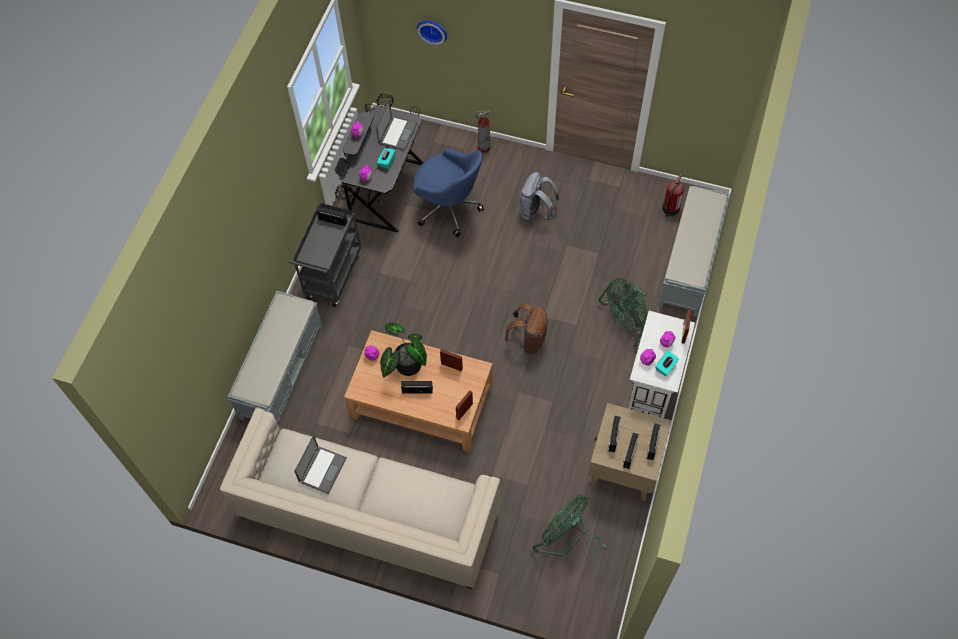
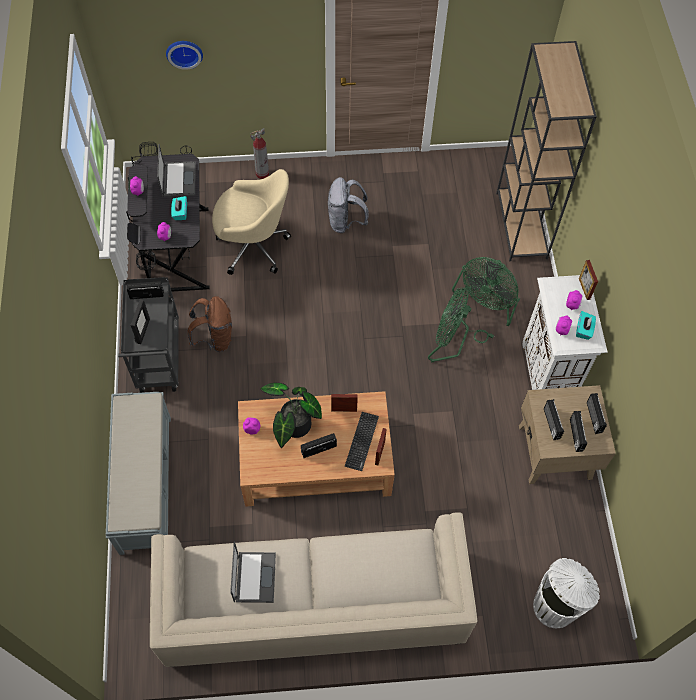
camera: 25 degrees left, 0 degrees up
blue office chair [413,148,484,237] -> beige office chair [212,169,291,275]
brown backpack [505,304,548,354] -> brown backpack moved to [188,296,232,352]
green fan [533,495,607,555] -> green fan moved to [428,288,494,363]
grey bench [658,186,730,316] -> bookcase [496,41,597,261]
fire extinguisher [662,172,684,217] -> none
none -> picture frame [131,299,150,344]
none -> keyboard [345,412,379,471]
none -> white trash can [533,558,600,628]

